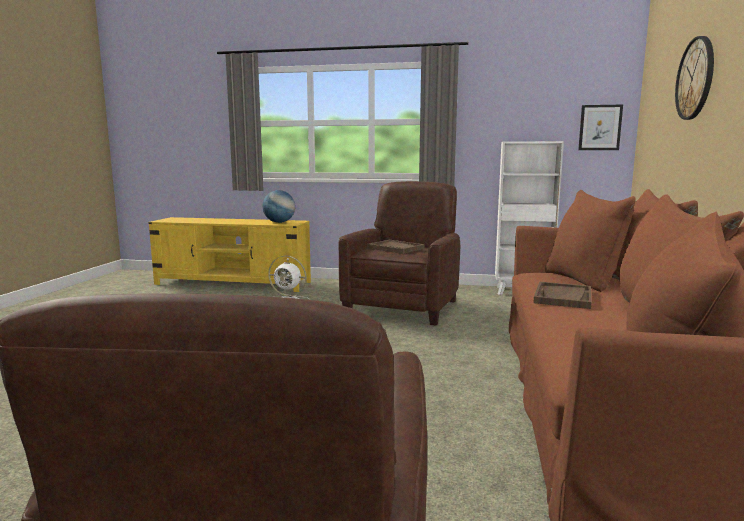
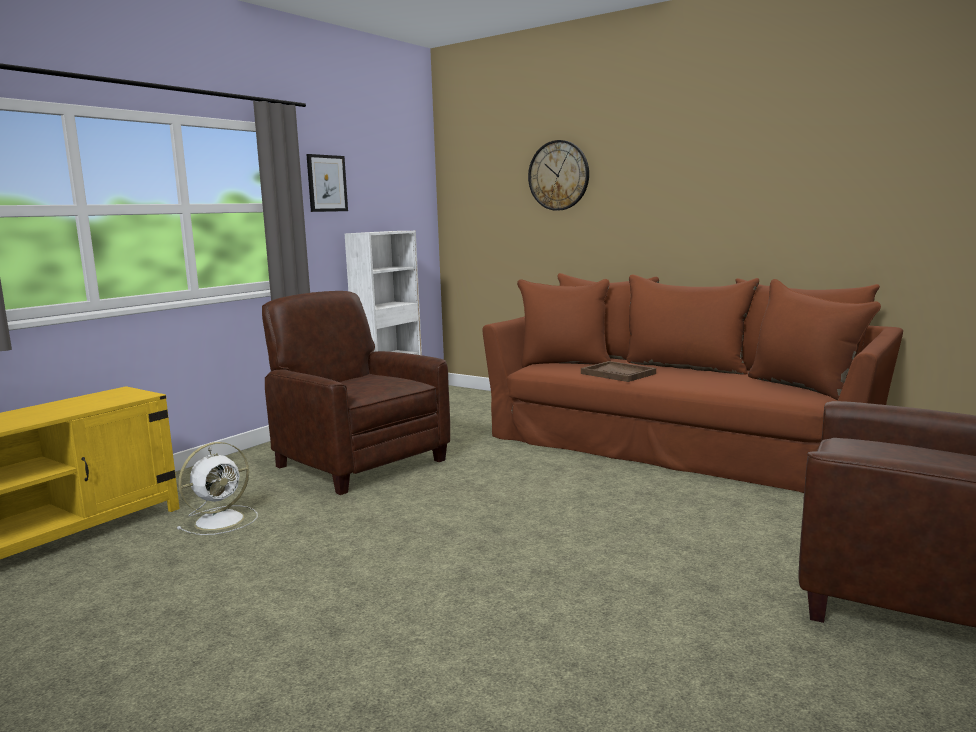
camera: 65 degrees left, 0 degrees up
globe [263,190,295,223] -> none
brown tray [367,240,424,254] -> none
picture [578,105,623,150] -> picture moved to [306,154,348,212]

